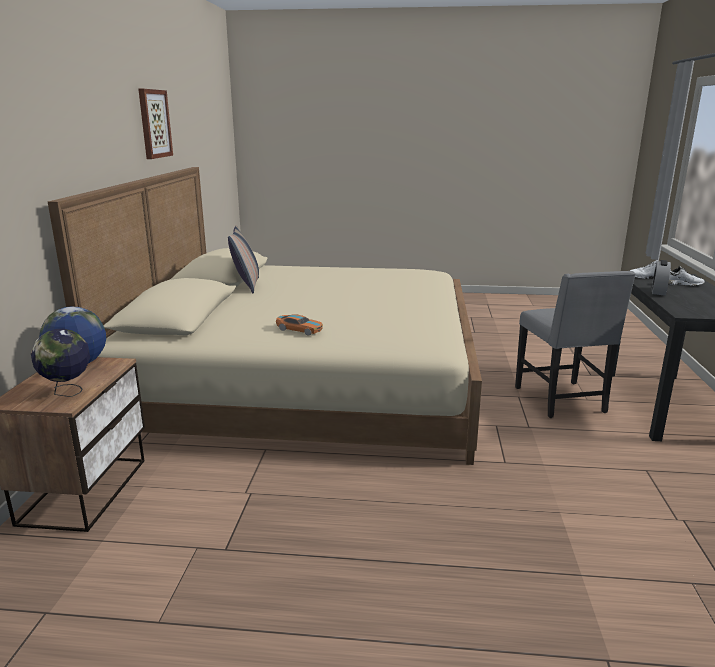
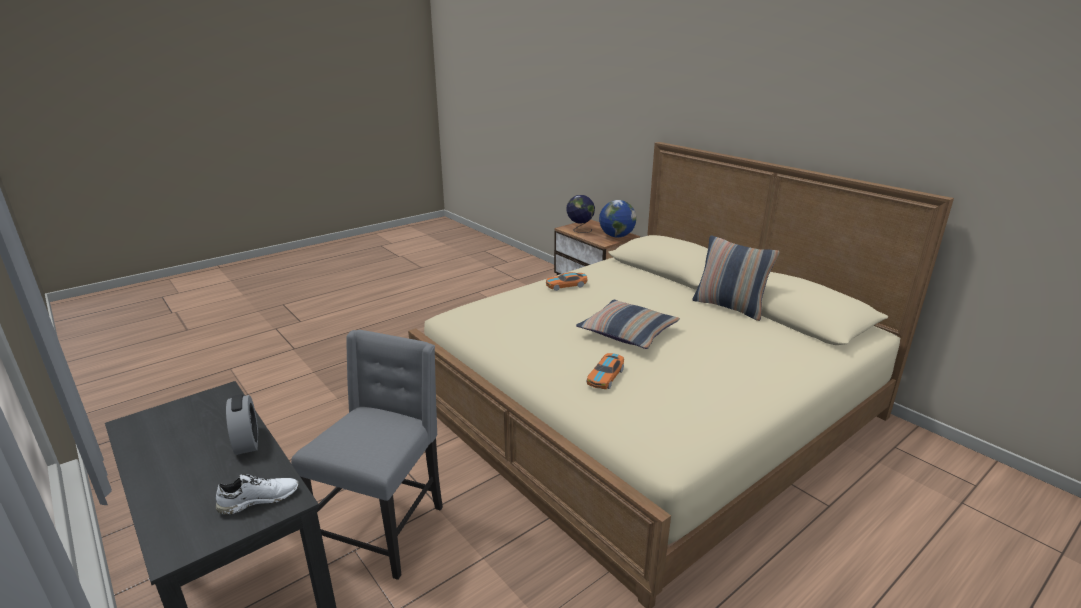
camera: 135 degrees right, 5 degrees up
picture [138,89,173,159] -> none
grey chair [515,271,636,418] -> grey chair turned 75 degrees clockwise [291,330,443,580]
white shoe [668,266,705,286] -> none
none -> pillow [576,300,680,349]
none -> toy car [587,353,624,389]

